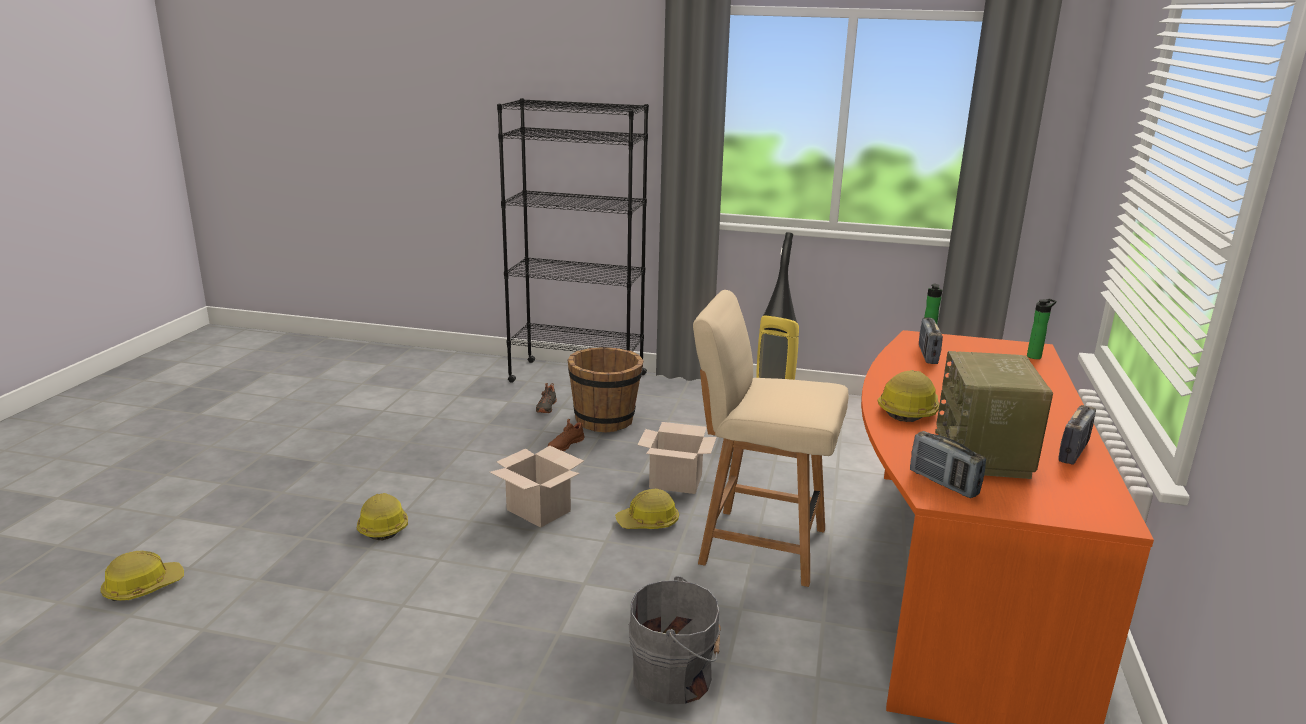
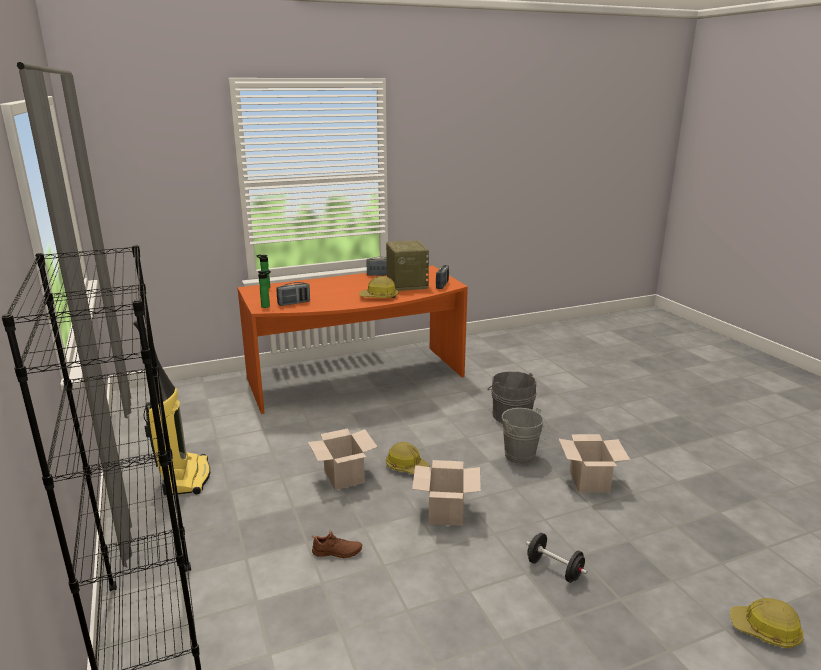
camera: 125 degrees left, 0 degrees up
hard hat [357,493,408,541] -> black dumbbell [526,533,587,583]
black shoe [536,383,557,413] -> none
brown bucket [568,347,644,433] -> none
beige chair [693,290,849,587] -> none
radio [935,351,1053,479] -> radio turned 75 degrees counterclockwise [386,240,429,291]
none -> grey bucket [502,407,550,465]
none -> cardboard box [559,434,630,493]

